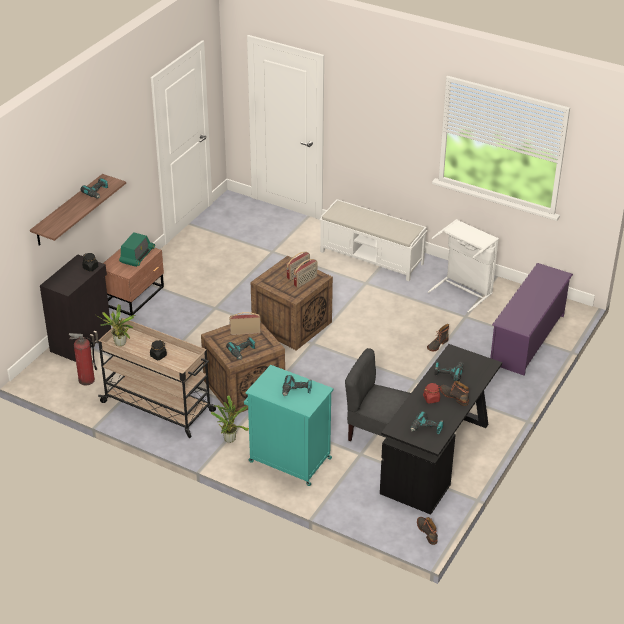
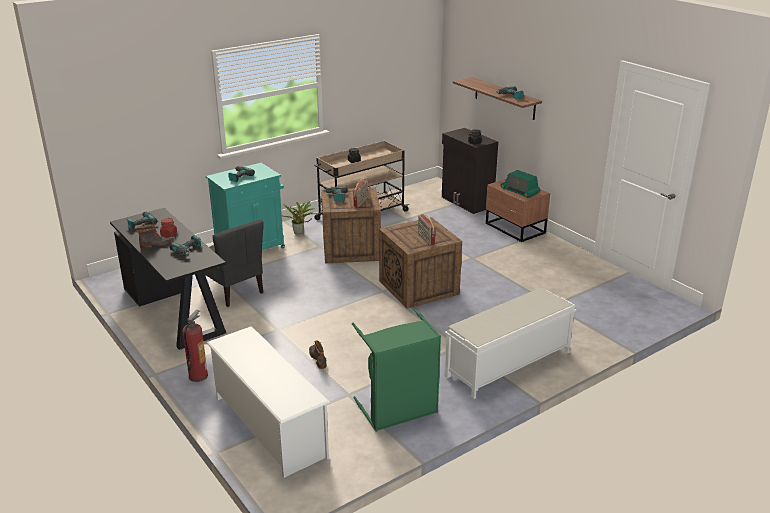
camera: 115 degrees right, 10 degrees down
fire extinguisher [69,333,97,385] -> fire extinguisher moved to [182,310,208,382]
potted plant [96,304,135,346] -> none
radio [294,259,317,288] -> none
grey chair [345,348,411,441] -> grey chair turned 90 degrees clockwise [204,220,264,307]
boot [417,517,438,545] -> none
white laundry basket [428,219,499,313] -> green laundry basket [352,308,441,432]
purple shoe rack [490,263,573,375] -> white shoe rack [206,326,330,478]

